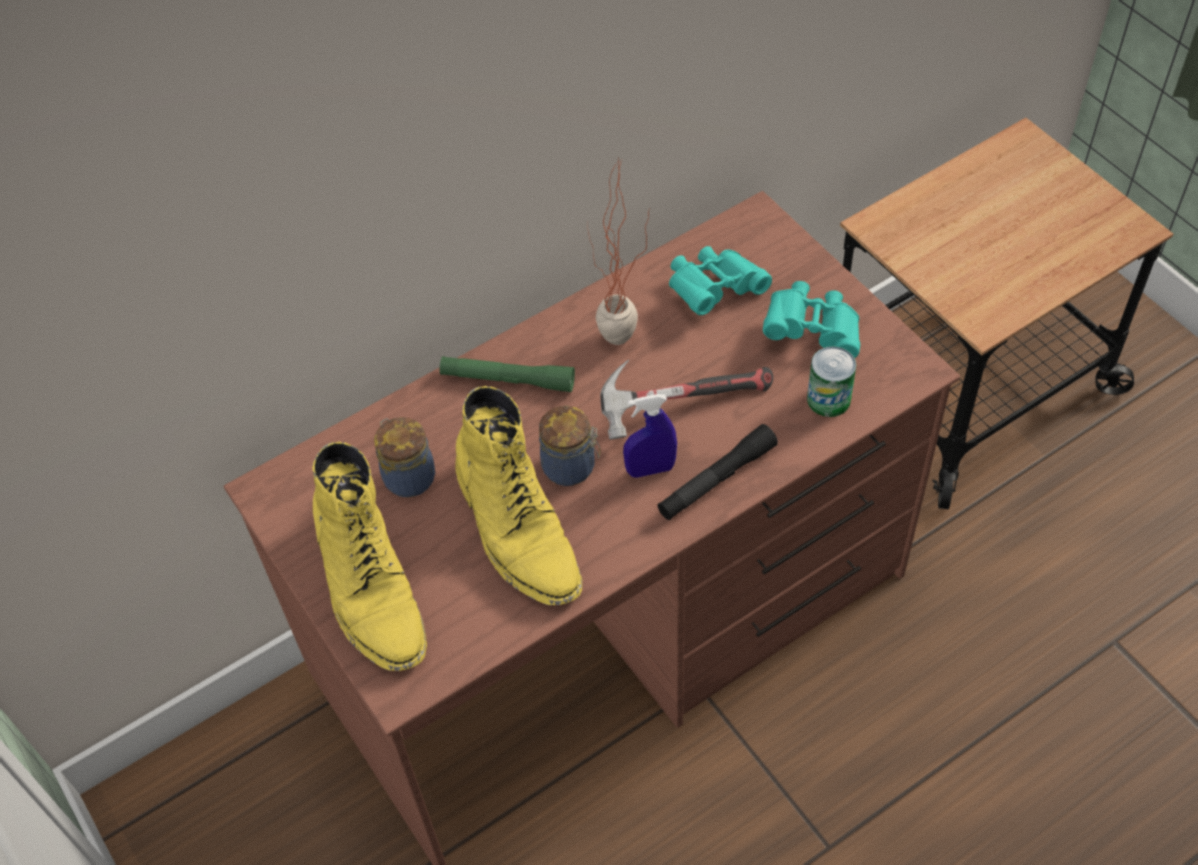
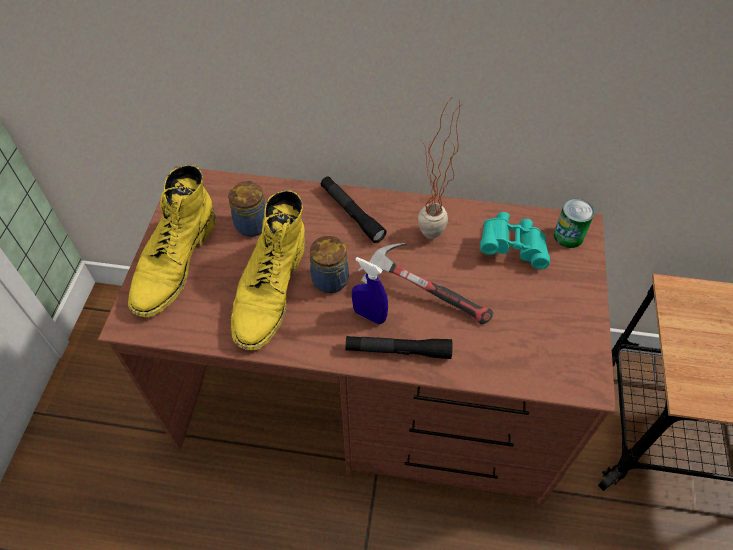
camera: 40 degrees right, 0 degrees up
green flashlight [440,356,575,392] -> black flashlight [321,176,387,243]
turquoise binoculars [763,281,860,358] -> none
can [807,346,856,417] -> can moved to [554,199,595,248]

